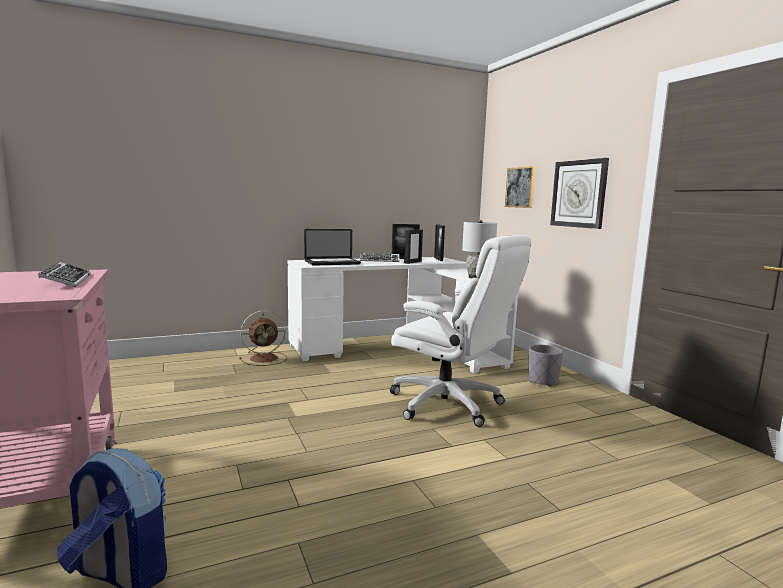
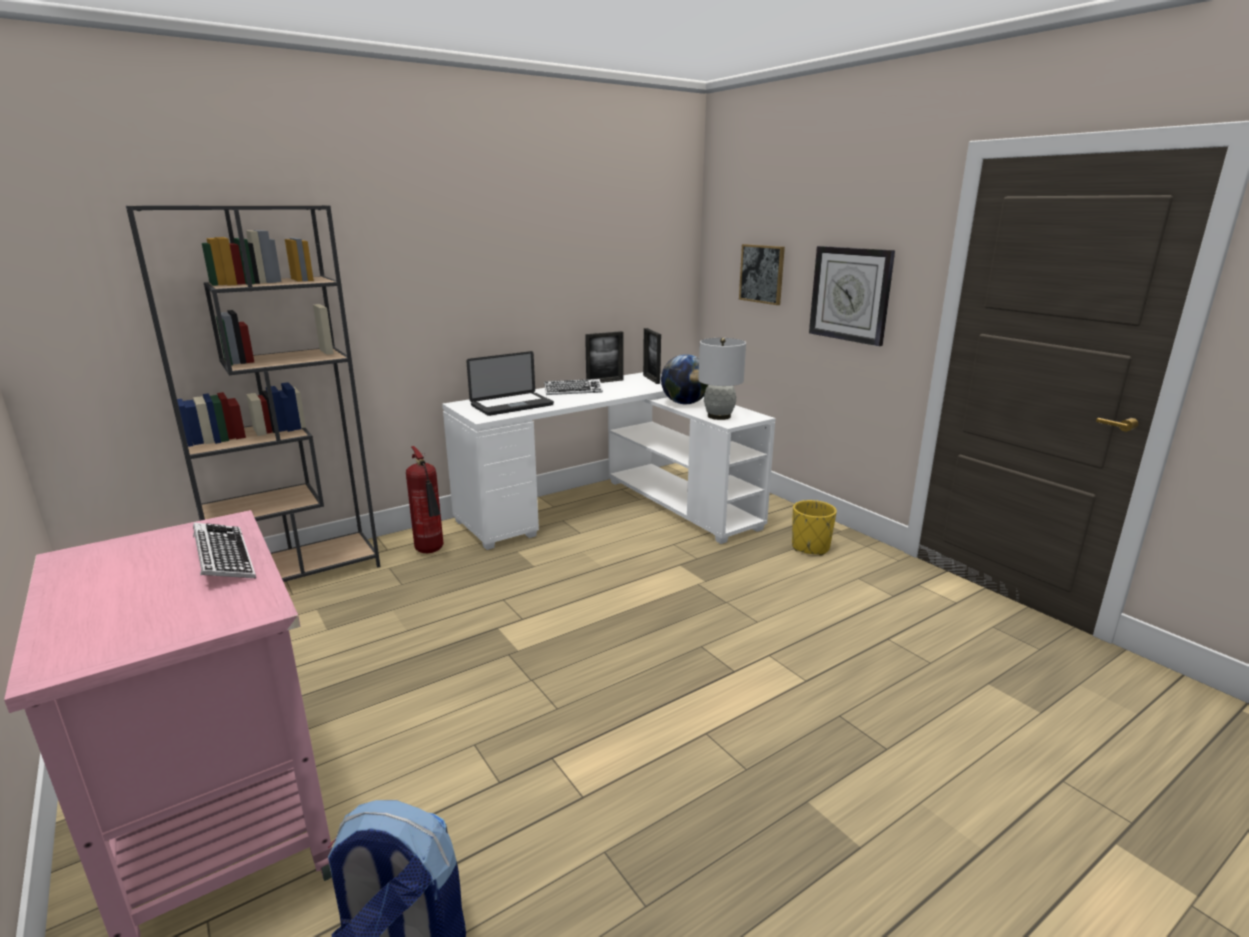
camera: 10 degrees left, 10 degrees up
brown fan [239,311,287,366] -> fire extinguisher [406,446,443,554]
white office chair [390,235,531,427] -> none
picture frame [404,230,423,264] -> none
grey planter [528,345,563,387] -> yellow planter [792,500,837,556]
none -> bookcase [126,205,380,582]
none -> globe [661,354,708,404]

